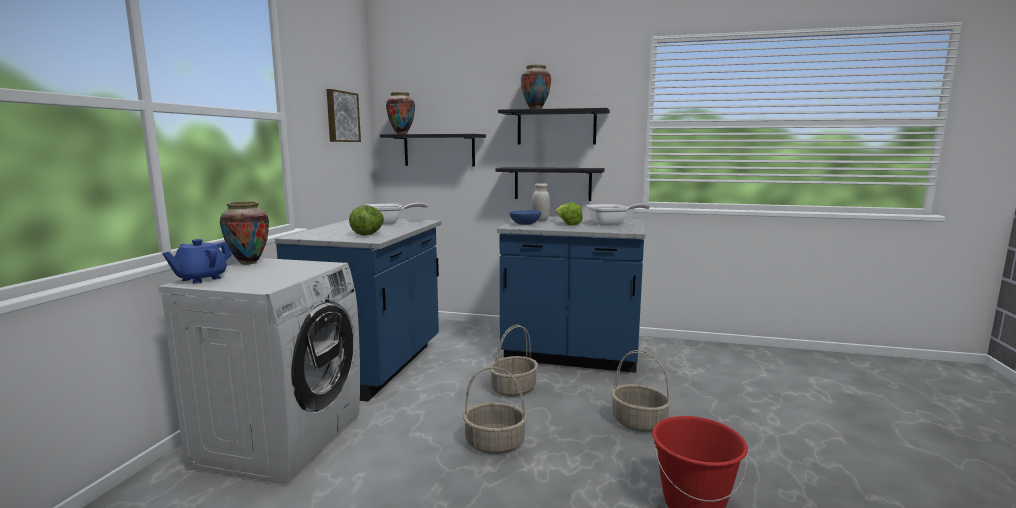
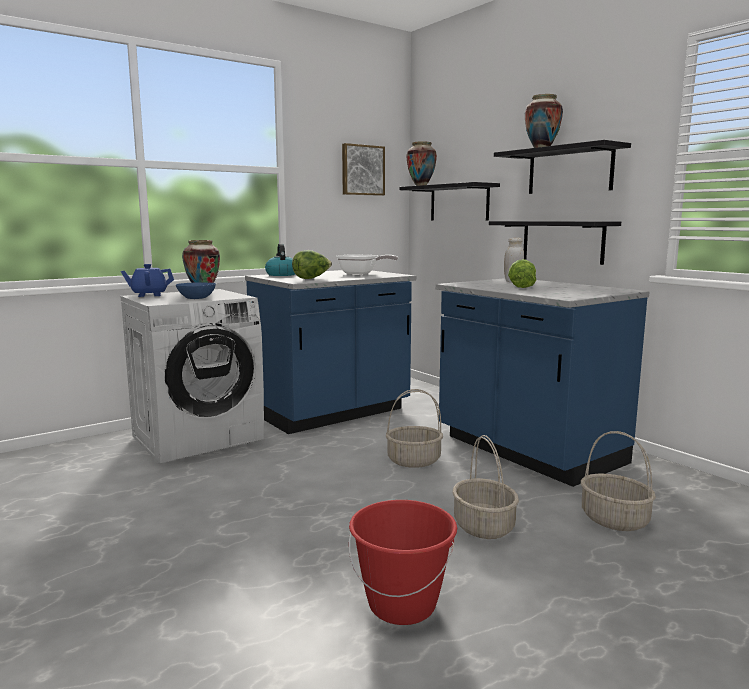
camera: 40 degrees right, 0 degrees up
basket [463,367,527,454] -> basket moved to [581,431,656,531]
blue bowl [509,210,542,225] -> blue bowl moved to [176,283,216,299]
frying pan [587,204,650,226] -> none
none -> kettle [265,243,295,276]

